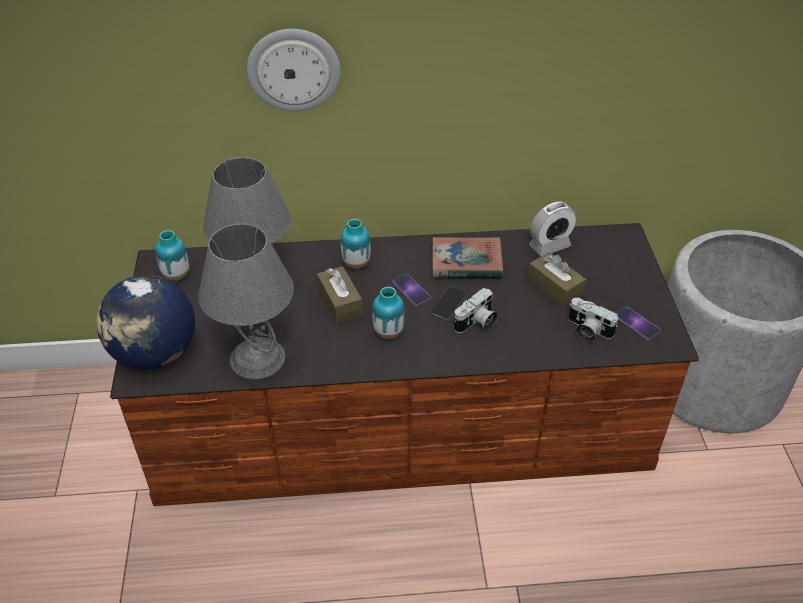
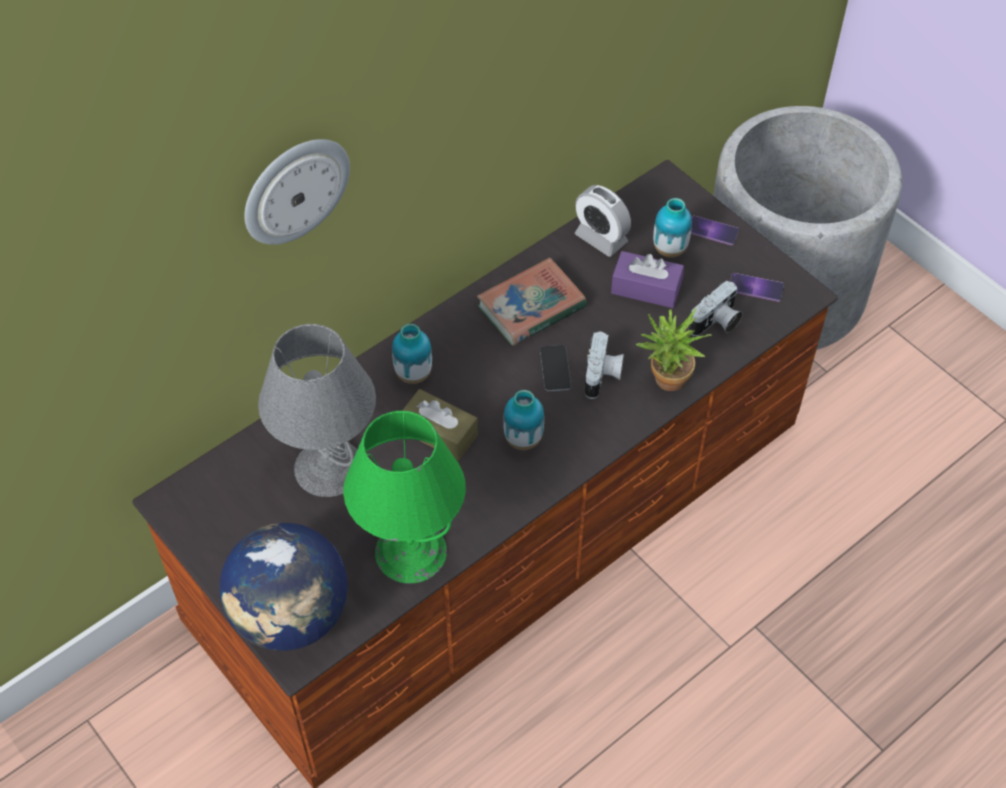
camera: 35 degrees left, 10 degrees up
vase [155,230,189,281] -> vase moved to [653,198,692,258]
grey table lamp [198,223,294,379] -> green table lamp [343,411,466,584]
phone [392,274,431,306] -> phone moved to [691,215,739,245]
brown tissue box [528,252,586,307] -> purple tissue box [611,251,684,308]
alarm clock [529,202,576,257] -> alarm clock turned 105 degrees clockwise [575,185,631,257]
camera [568,298,618,342] -> camera turned 45 degrees counterclockwise [689,280,743,336]
none -> potted plant [636,308,712,391]

